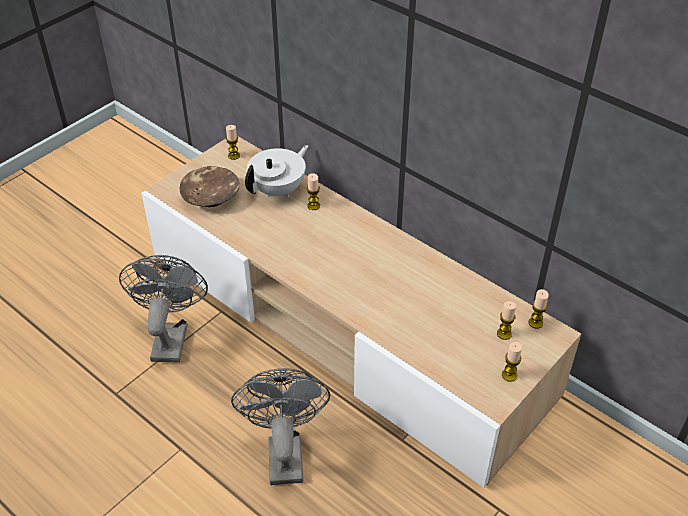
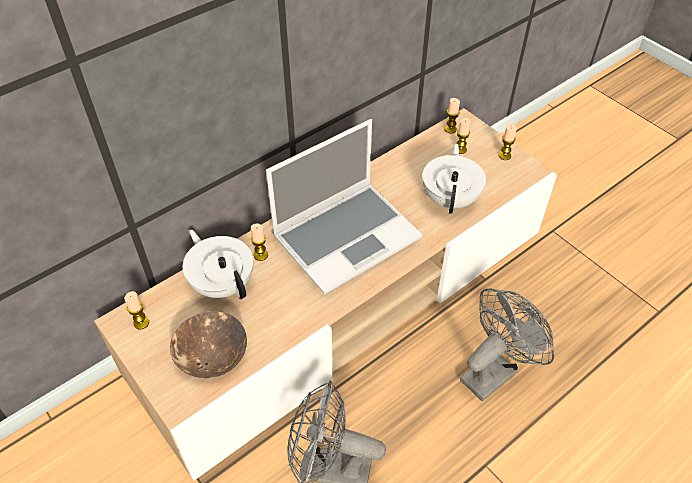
camera: 80 degrees left, 5 degrees up
grey fan [231,368,330,485] -> grey fan turned 135 degrees clockwise [460,289,554,402]
none -> laptop [266,119,423,295]
none -> white teapot [422,144,486,214]

